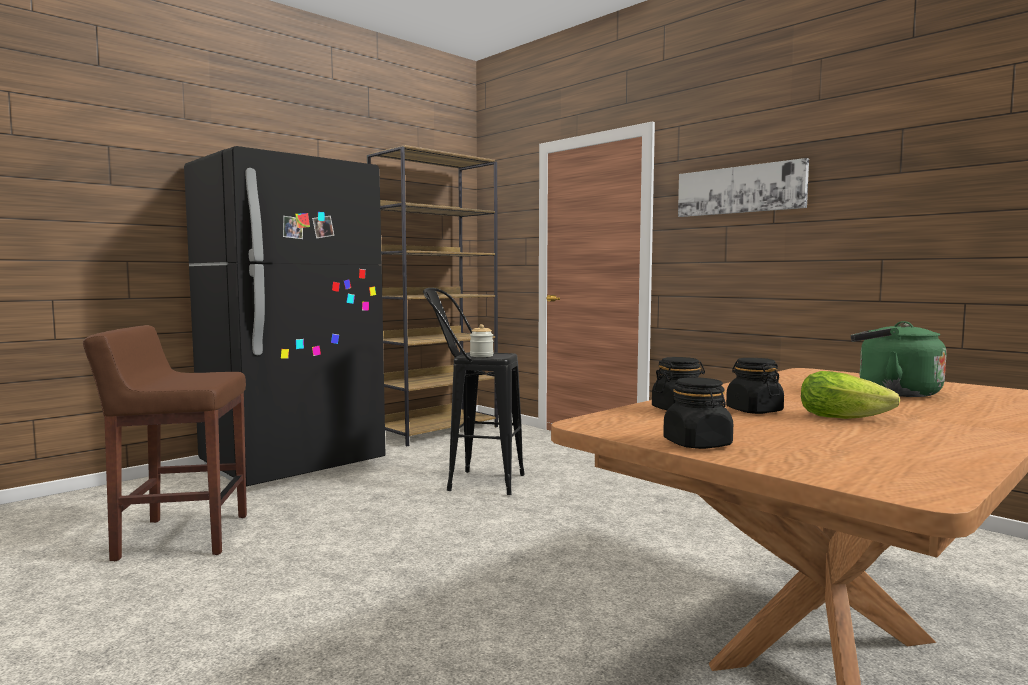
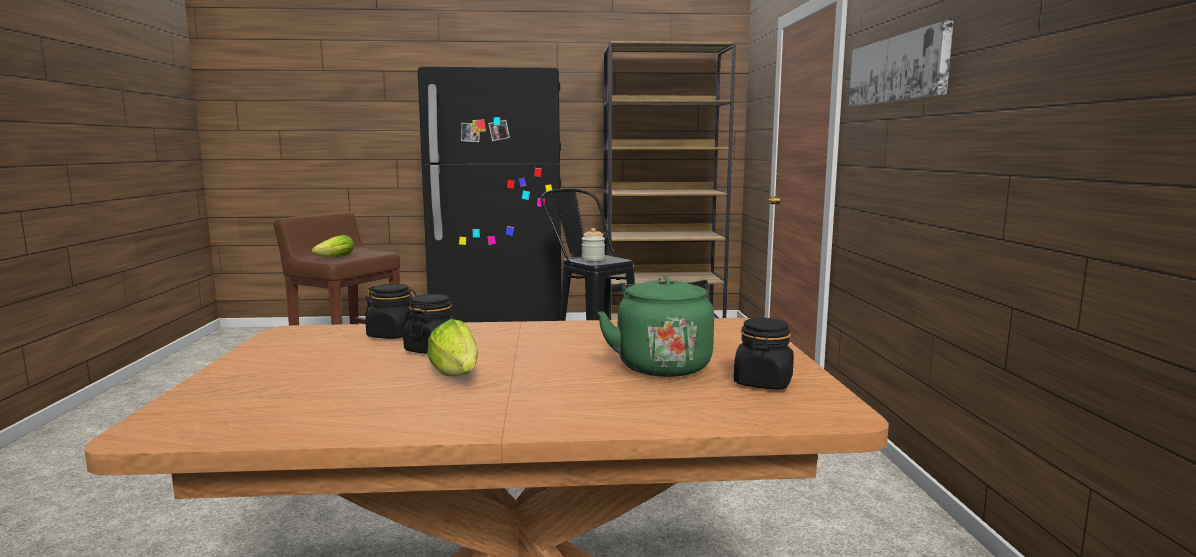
camera: 40 degrees right, 5 degrees up
black jar [663,377,733,449] -> black jar moved to [734,318,794,389]
none -> lettuce [312,235,354,257]

